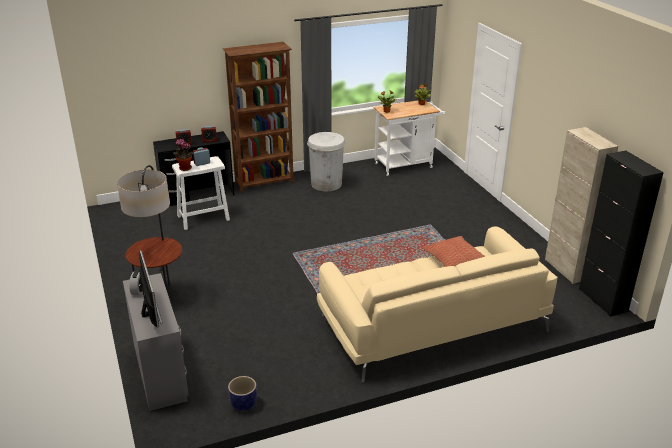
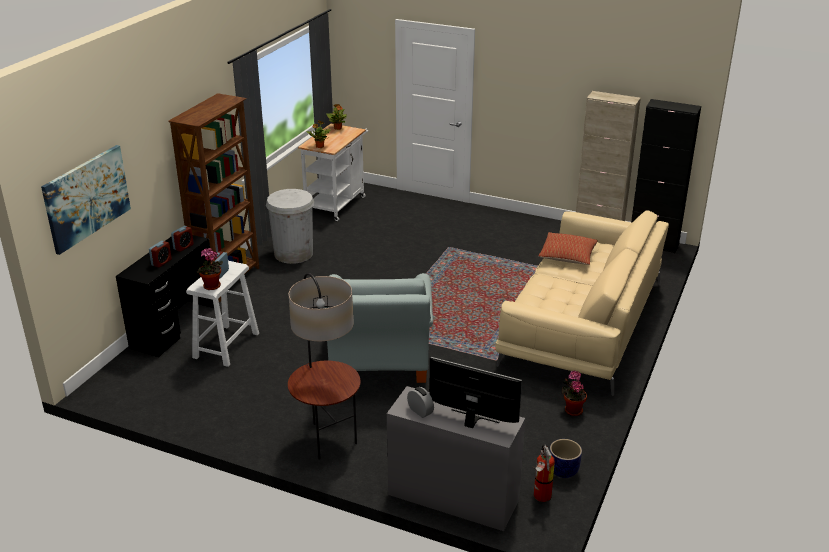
camera: 45 degrees left, 0 degrees up
none -> picture [41,145,131,255]
none -> grey armchair [323,273,433,383]
none -> fire extinguisher [532,444,555,502]
none -> potted plant [562,371,587,416]

